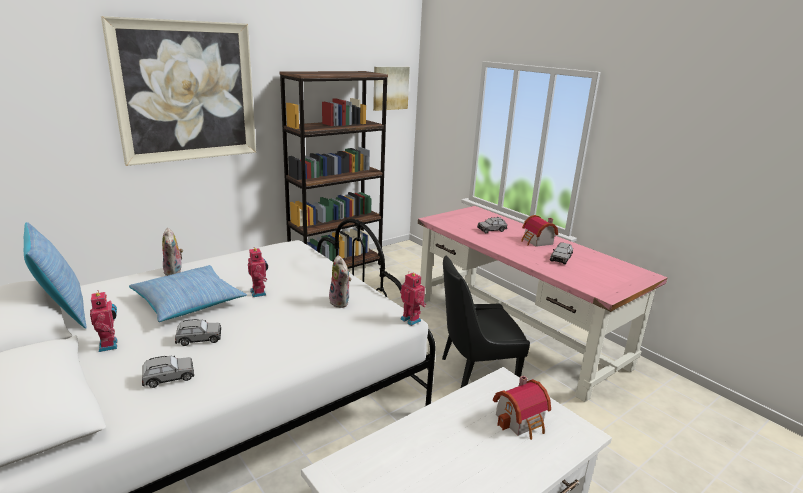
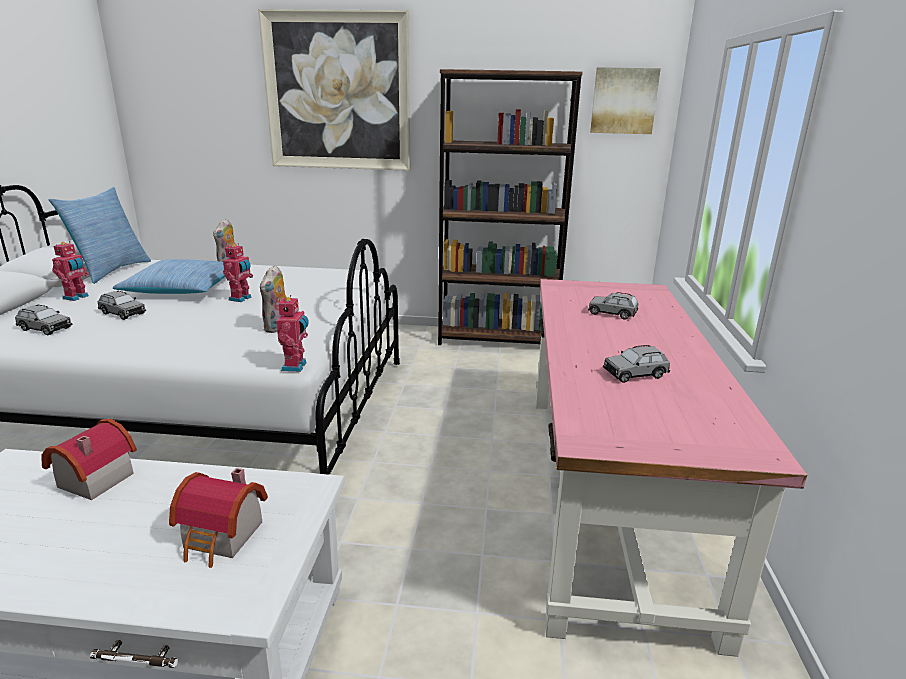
camera: 45 degrees right, 0 degrees up
black chair [442,256,530,388] -> none
toy house [521,215,558,247] -> toy house moved to [42,419,137,500]

